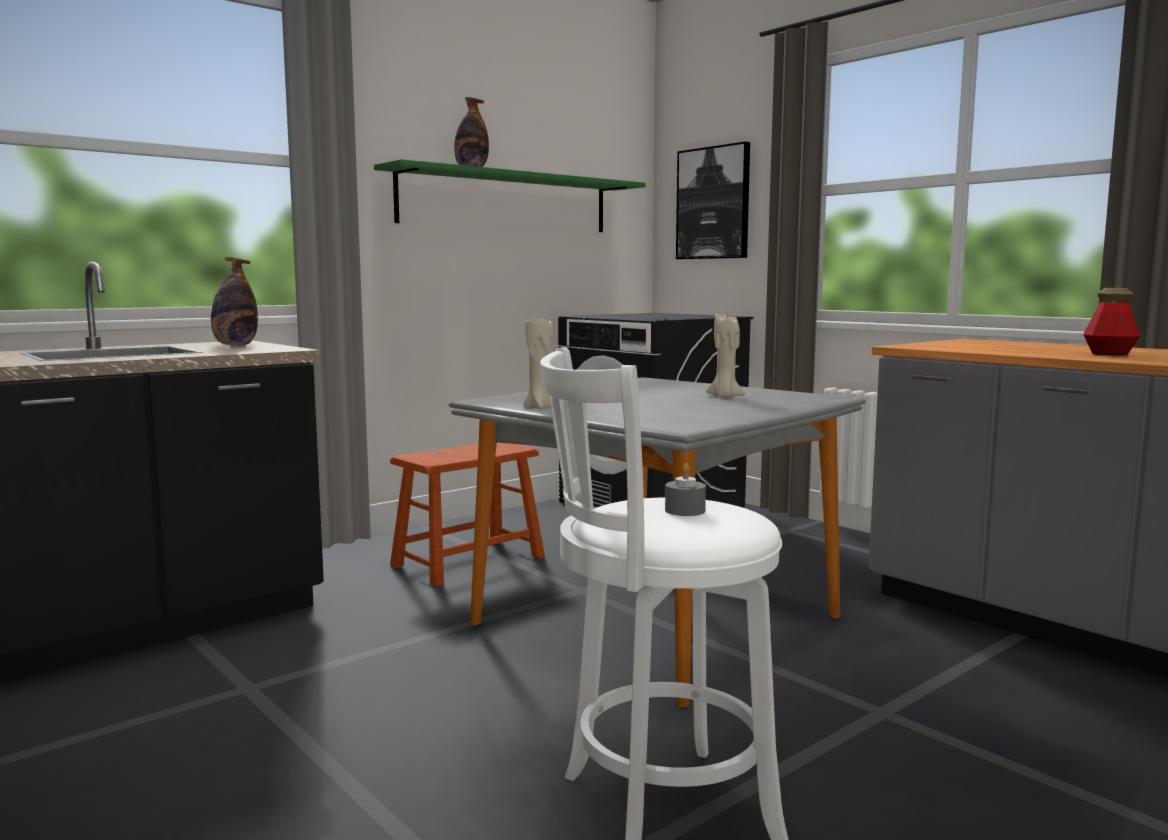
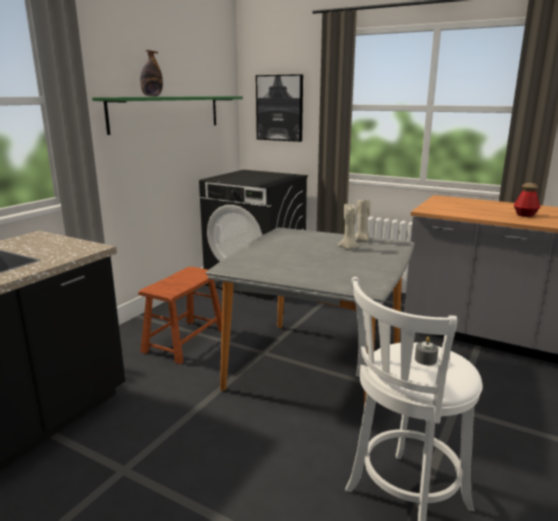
camera: 20 degrees left, 10 degrees up
bottle [211,257,258,346] -> none
beige candle [523,318,553,409] -> beige candle moved to [355,199,371,242]

